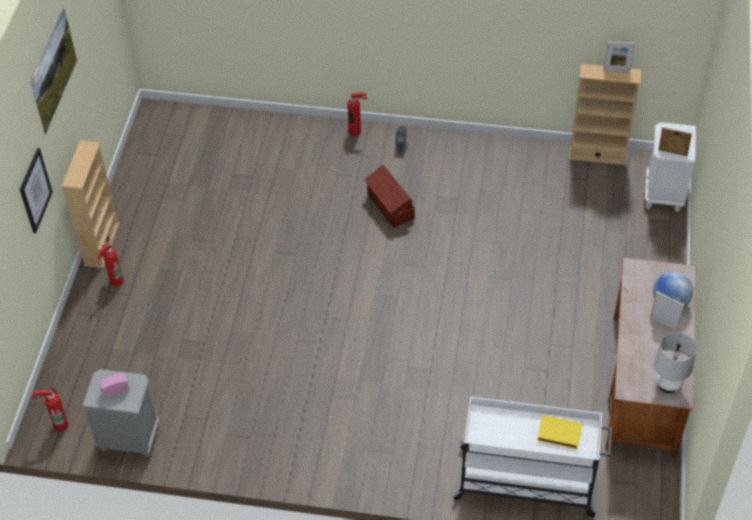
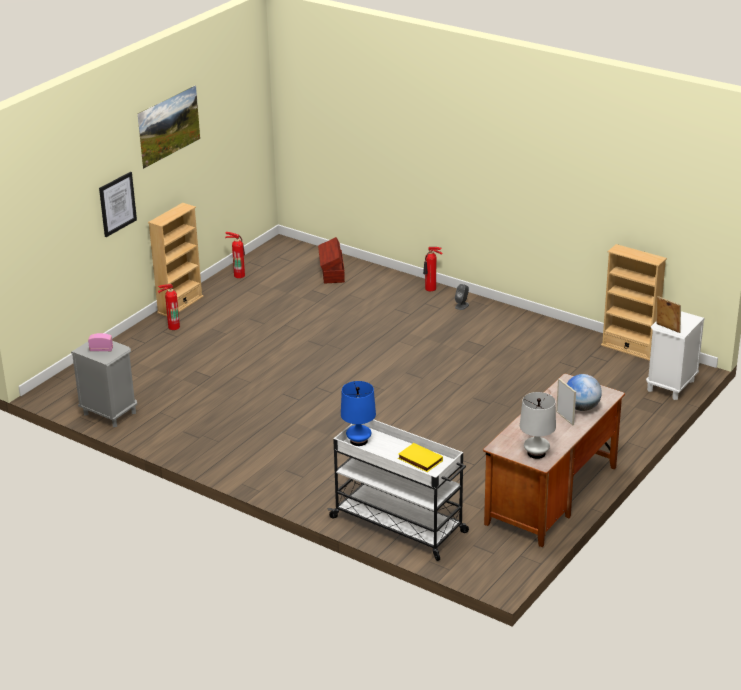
camera: 25 degrees right, 20 degrees down
fire extinguisher [33,387,69,431] -> fire extinguisher moved to [225,232,245,278]
brown storage box [364,165,415,228] -> brown storage box moved to [318,237,345,283]
picture frame [603,42,635,72] -> none
none -> blue table lamp [341,381,376,446]

